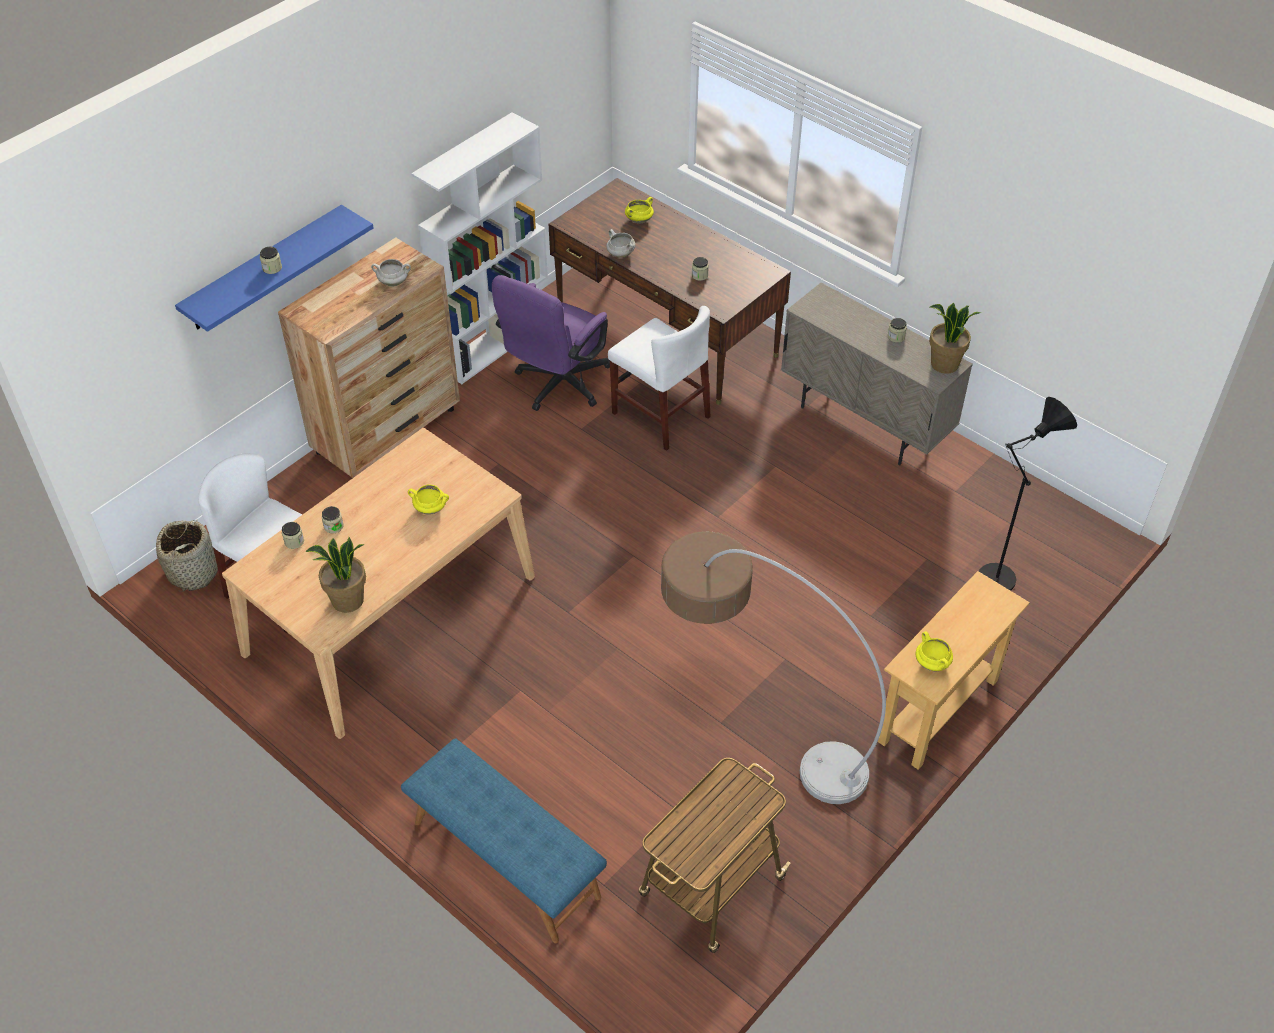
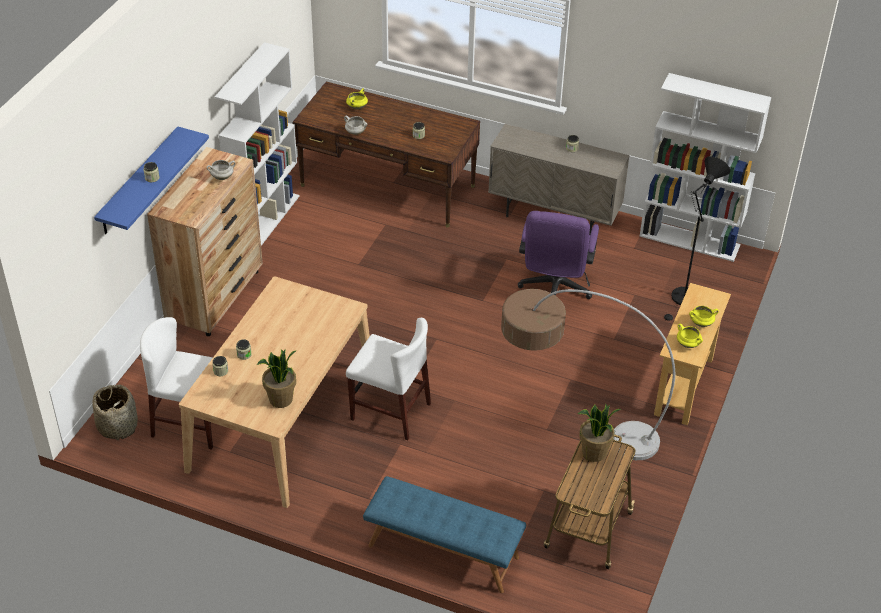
camera: 20 degrees left, 5 degrees down
yellow cooking pot [408,485,449,515] -> yellow cooking pot moved to [689,306,719,327]
purple office chair [492,275,610,411] -> purple office chair moved to [518,211,599,299]
white chair [608,306,710,451] -> white chair moved to [346,318,431,440]
potted plant [929,303,981,374] -> potted plant moved to [578,404,621,462]
none -> white bookcase [640,73,772,262]

